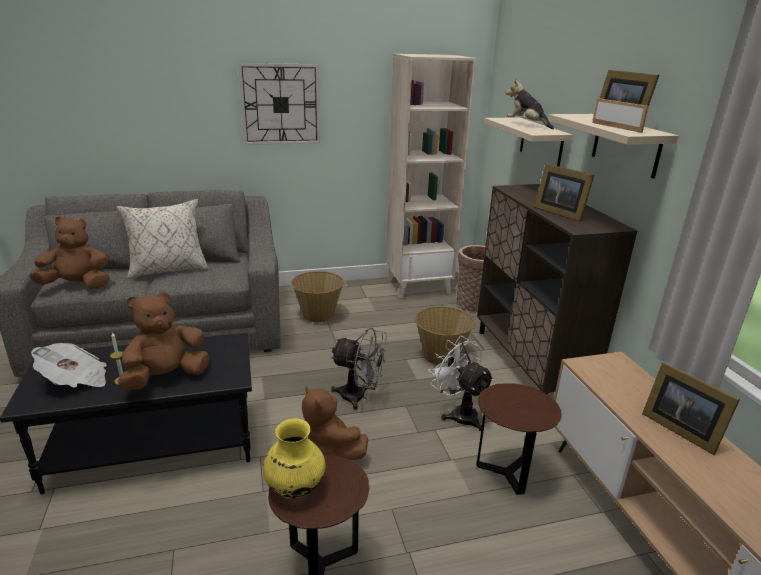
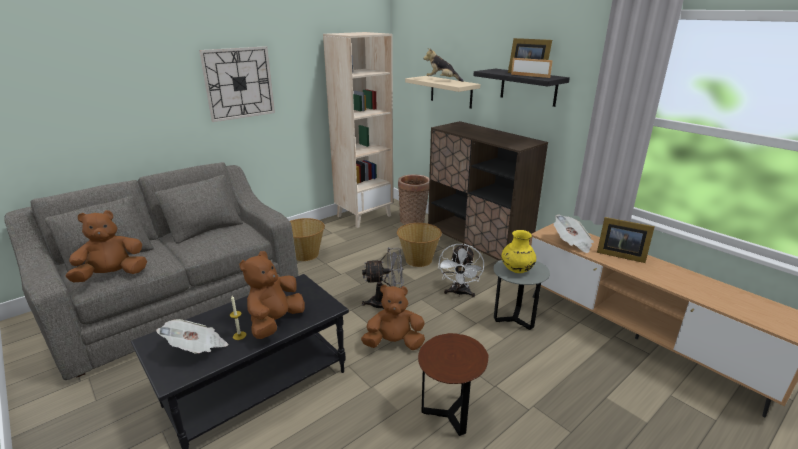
camera: 25 degrees left, 0 degrees up
beige pillow [117,199,209,279] -> none
yellow vase [263,418,325,499] -> yellow vase moved to [501,230,536,273]
brown plush toy [302,386,368,460] -> brown plush toy turned 150 degrees clockwise [361,285,425,350]
white fan [428,336,494,432] -> white fan turned 105 degrees counterclockwise [438,243,484,297]
brown side table [477,383,562,495] -> grey side table [493,260,550,330]
picture frame [534,164,594,222] -> none
beige shelf [548,114,679,179] -> black shelf [473,69,570,107]
none -> newspaper [554,215,594,253]

